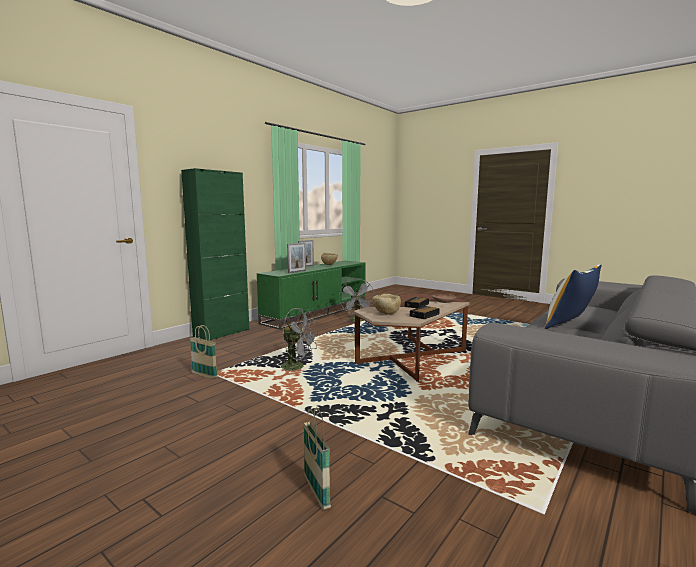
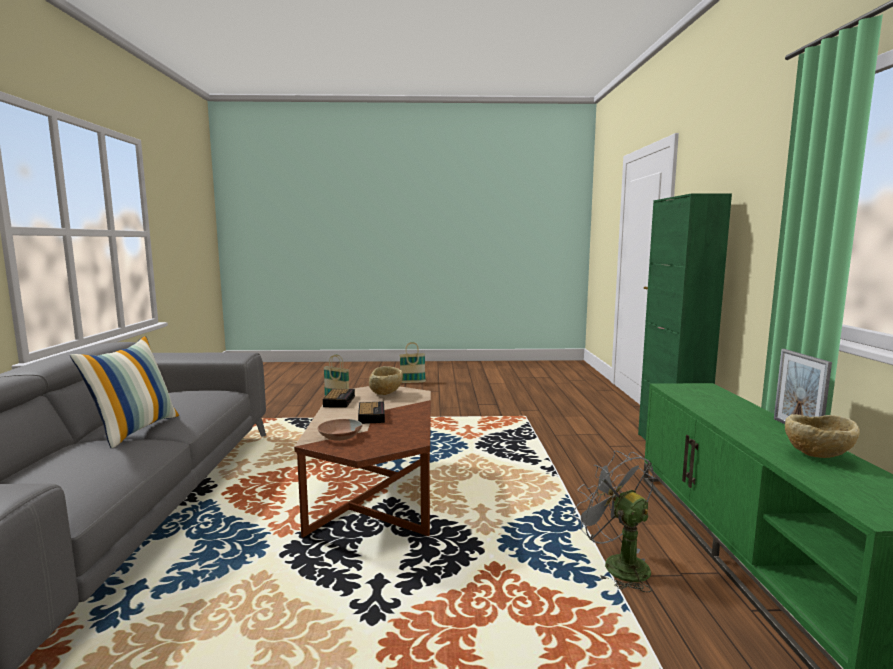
camera: 140 degrees right, 0 degrees up
basket [190,325,218,379] -> basket moved to [399,342,426,383]
grey fan [281,308,318,371] -> none
picture frame [287,243,306,273] -> none

